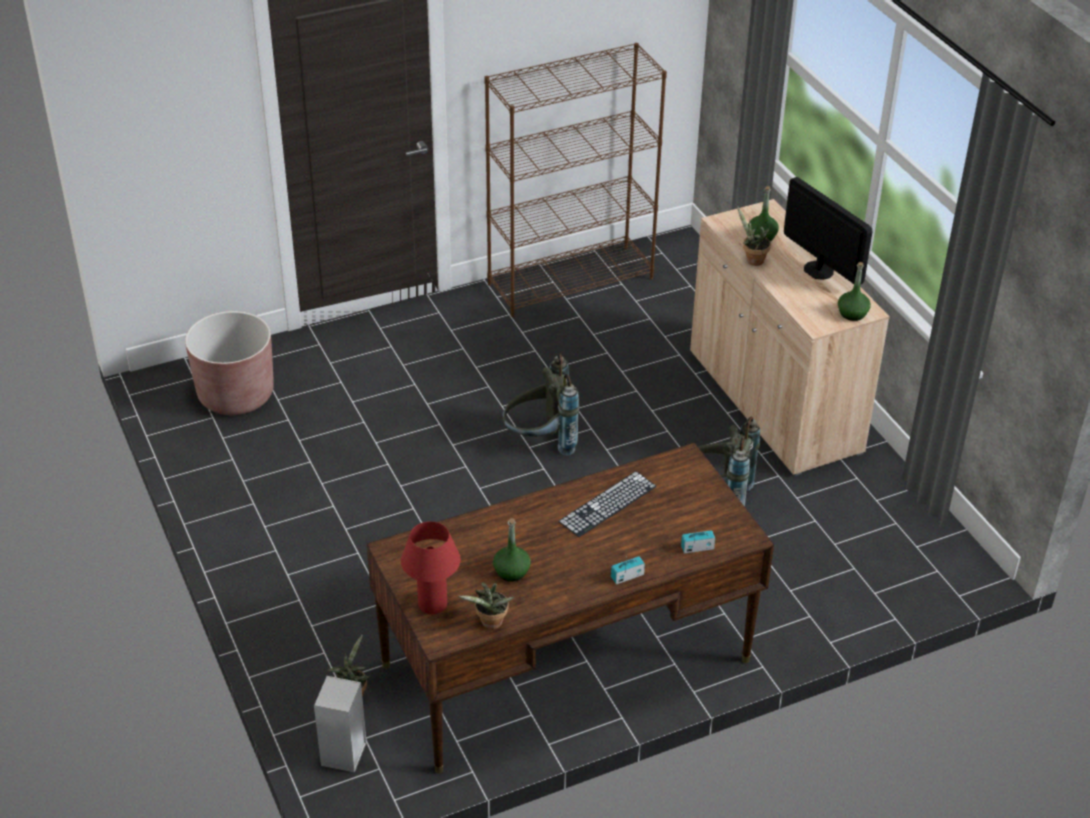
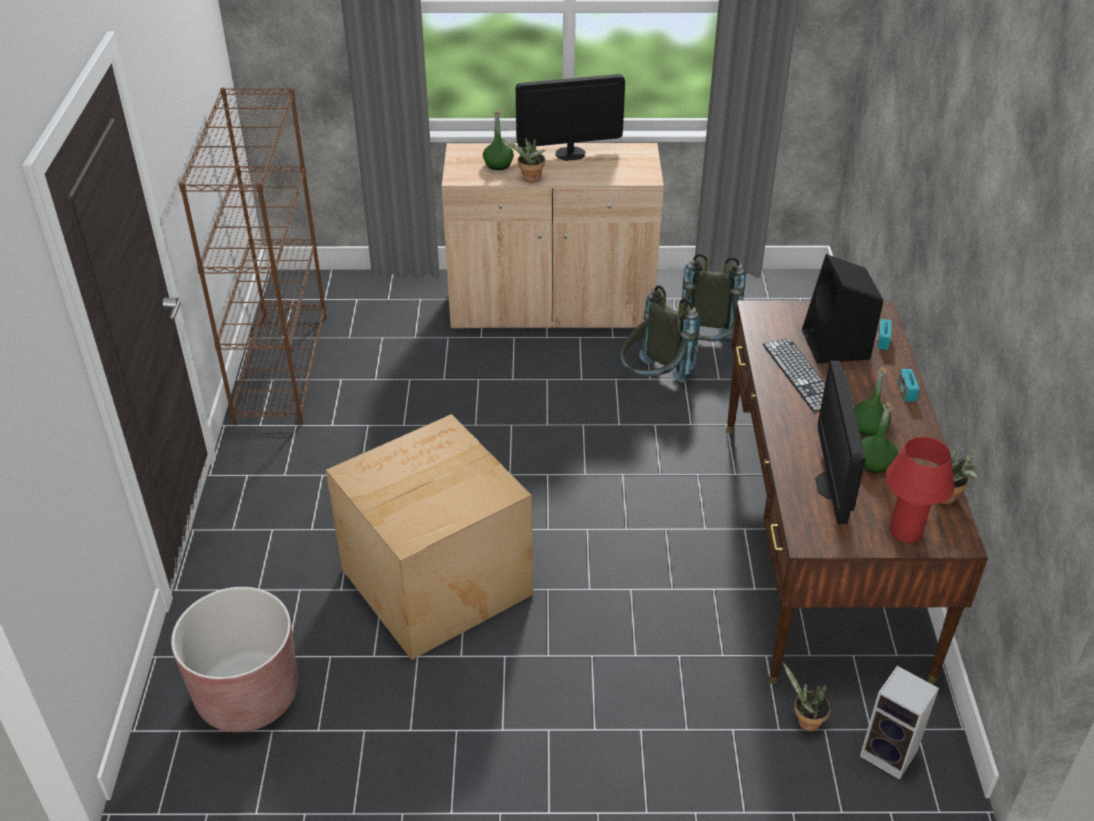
camera: 65 degrees left, 0 degrees up
grey backpack [502,354,580,456] -> grey backpack moved to [681,253,746,342]
green bottle [838,262,871,321] -> green bottle moved to [854,367,892,436]
none -> cardboard box [326,414,533,660]
none -> black speaker [802,254,883,364]
none -> monitor [815,361,866,524]

